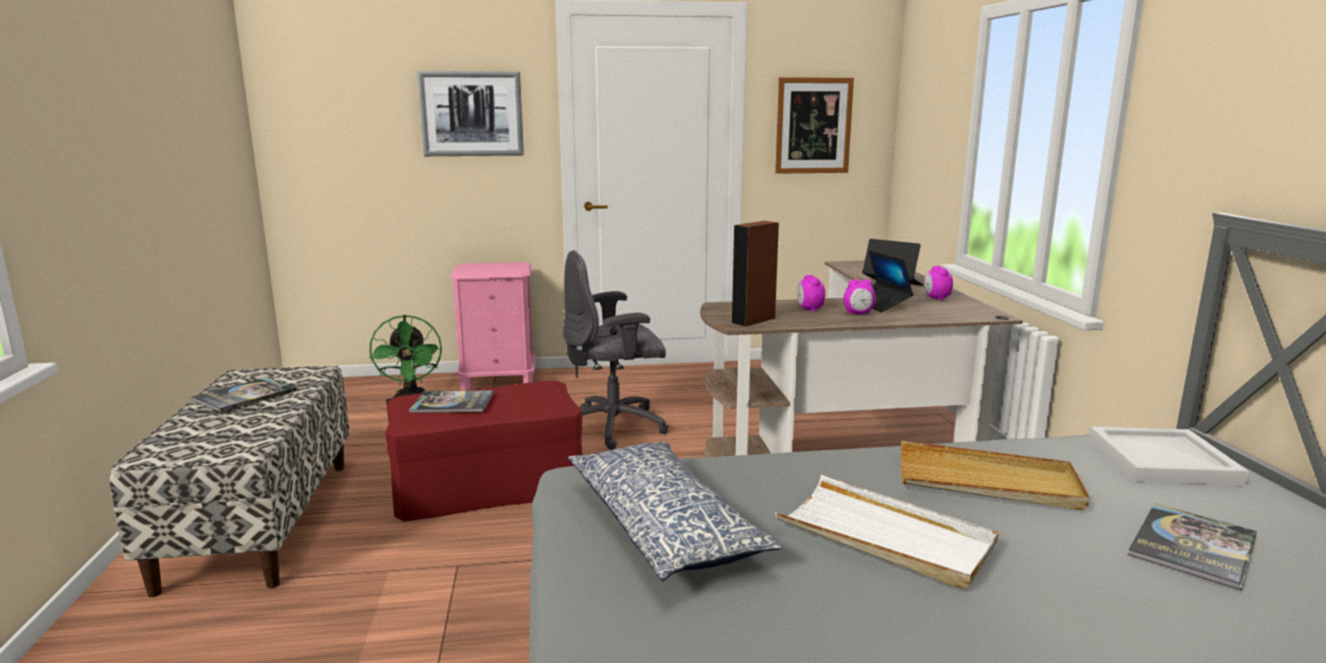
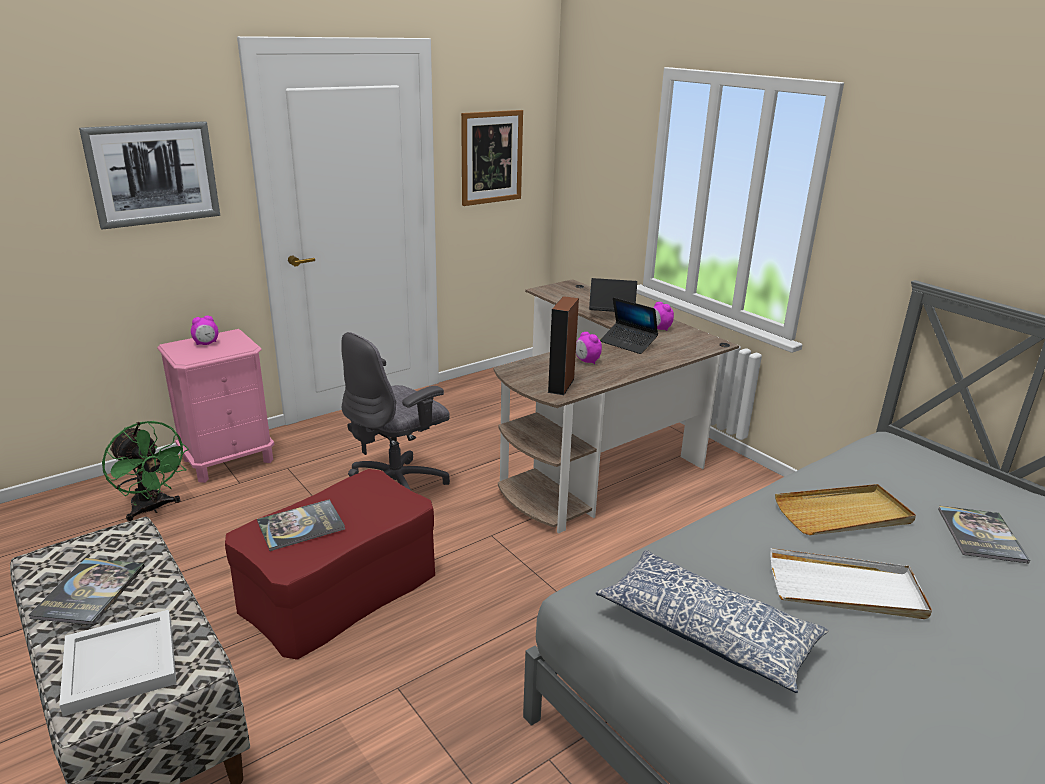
camera: 30 degrees left, 10 degrees up
alarm clock [844,279,876,315] -> alarm clock moved to [191,316,219,345]
white tray [1089,427,1249,485] -> white tray moved to [59,610,177,716]

